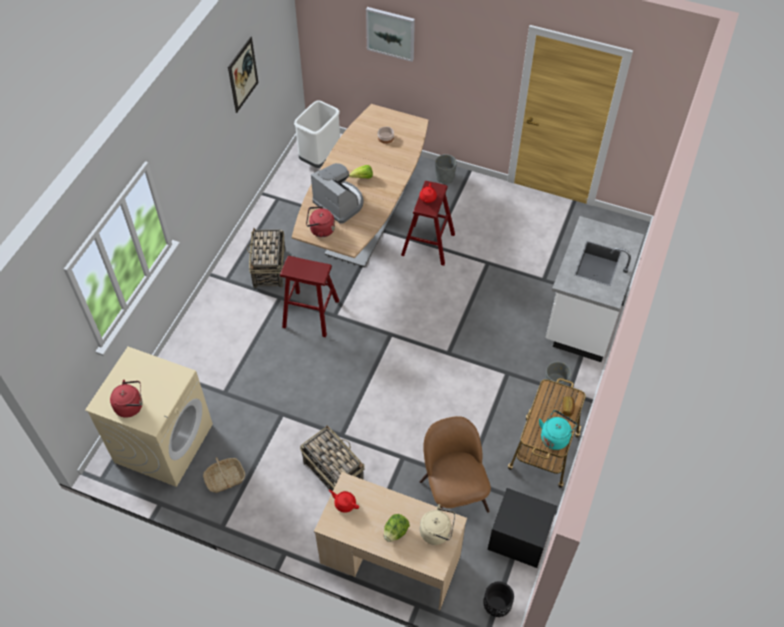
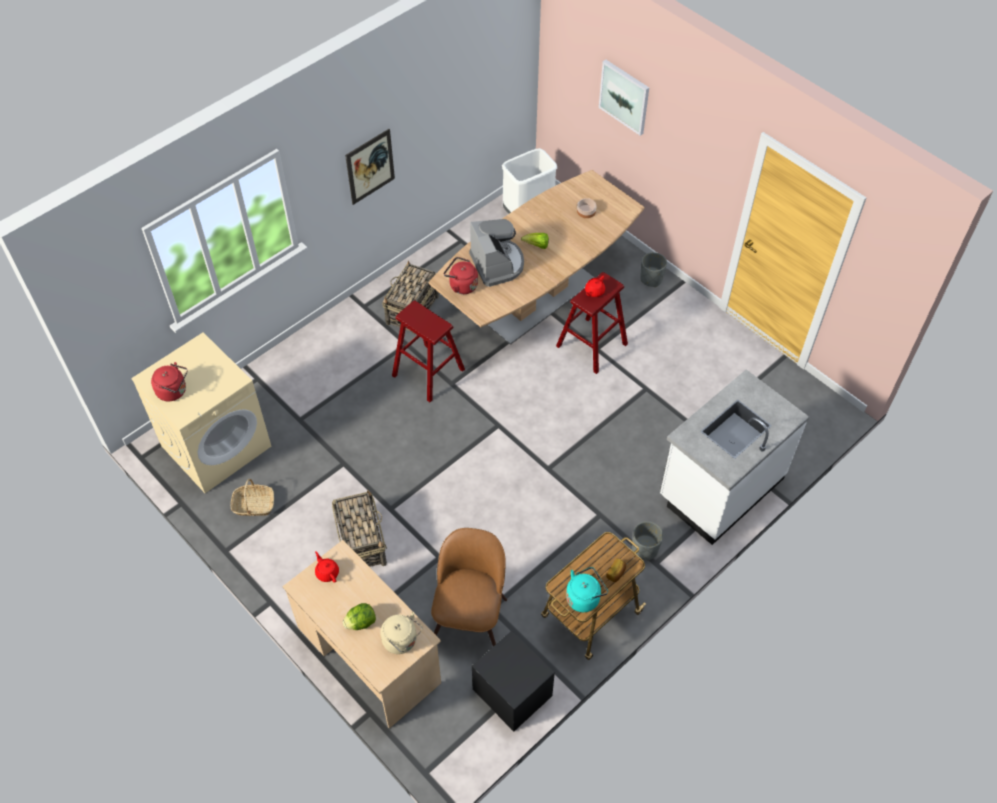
camera: 25 degrees right, 0 degrees up
picture [228,37,259,113] -> picture moved to [345,129,395,205]
black planter [483,582,514,617] -> none

